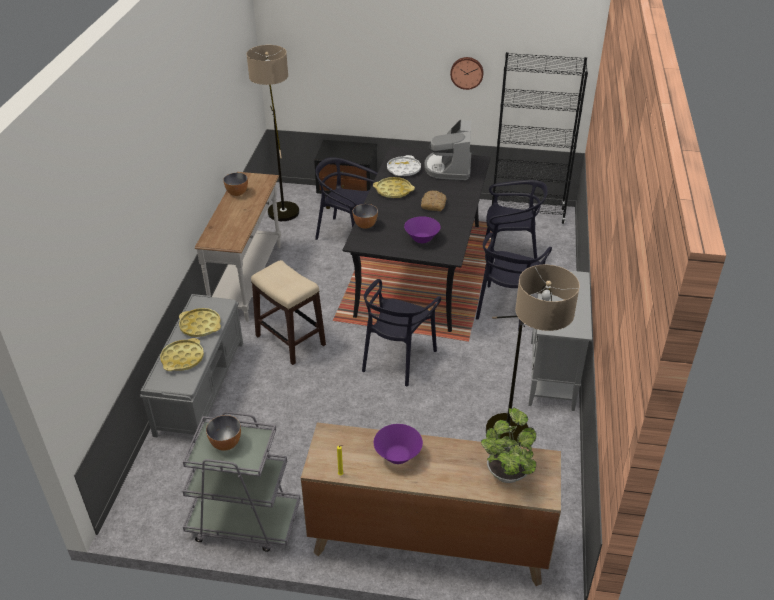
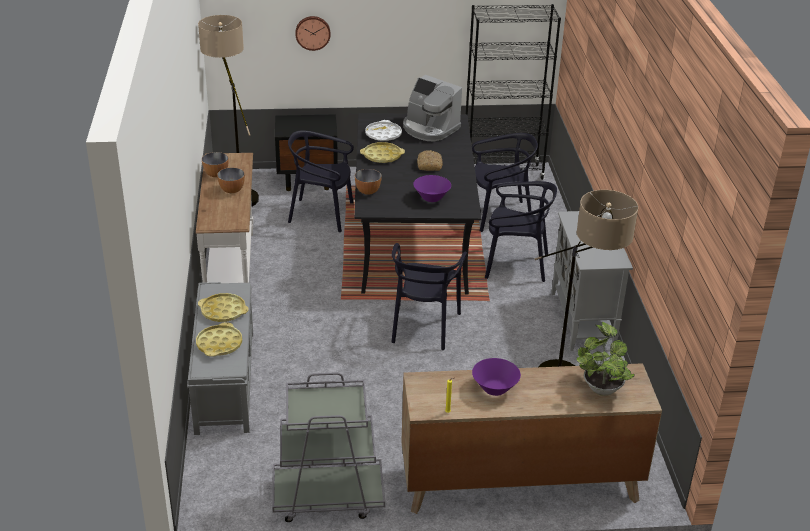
camera: 15 degrees left, 5 degrees down
bowl [206,415,241,451] -> bowl moved to [217,168,245,193]
stool [251,260,326,365] -> none
coffee machine [424,119,471,180] -> coffee machine turned 45 degrees counterclockwise [403,75,462,141]
wall clock [450,57,484,90] -> wall clock moved to [295,16,331,51]
black chair [476,232,552,331] -> black chair turned 90 degrees counterclockwise [485,181,557,282]

